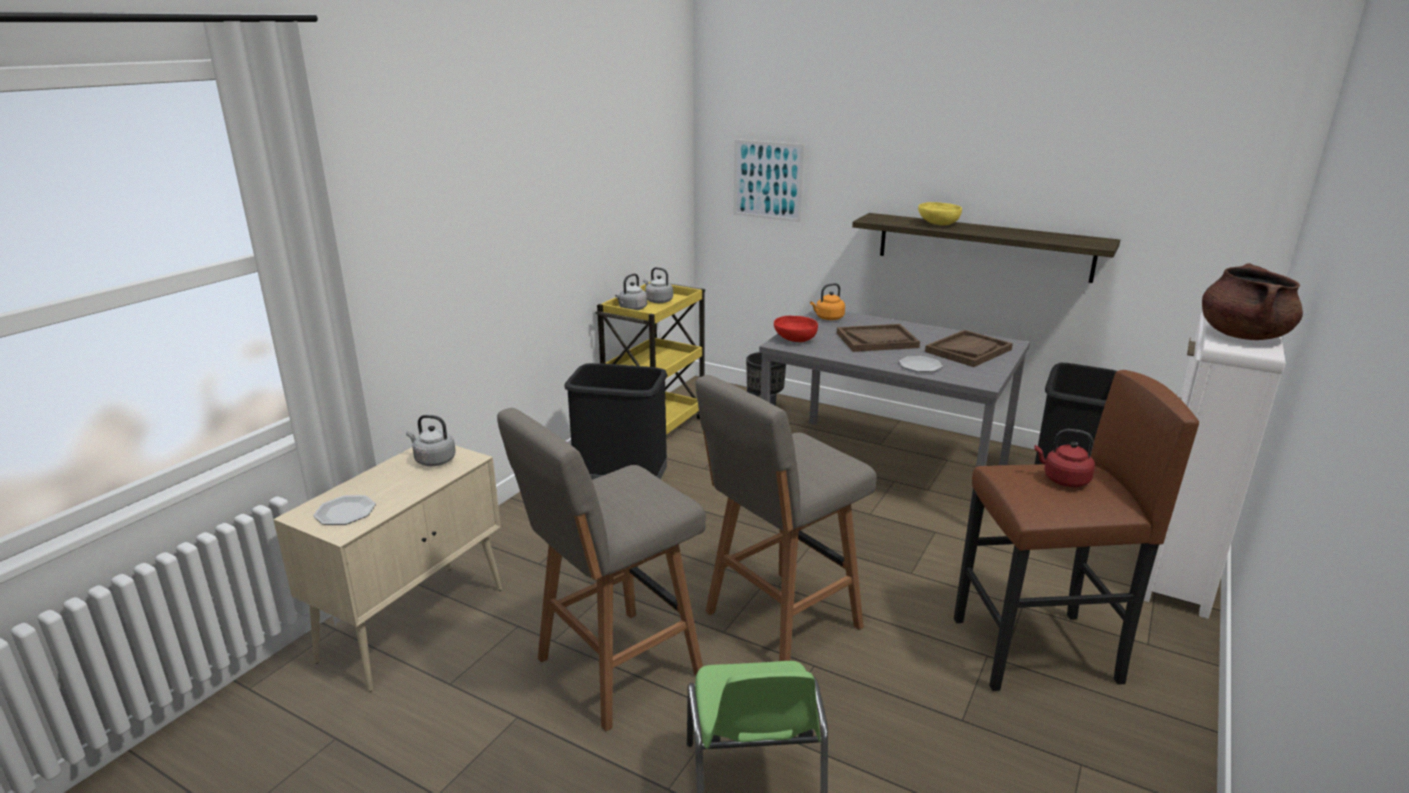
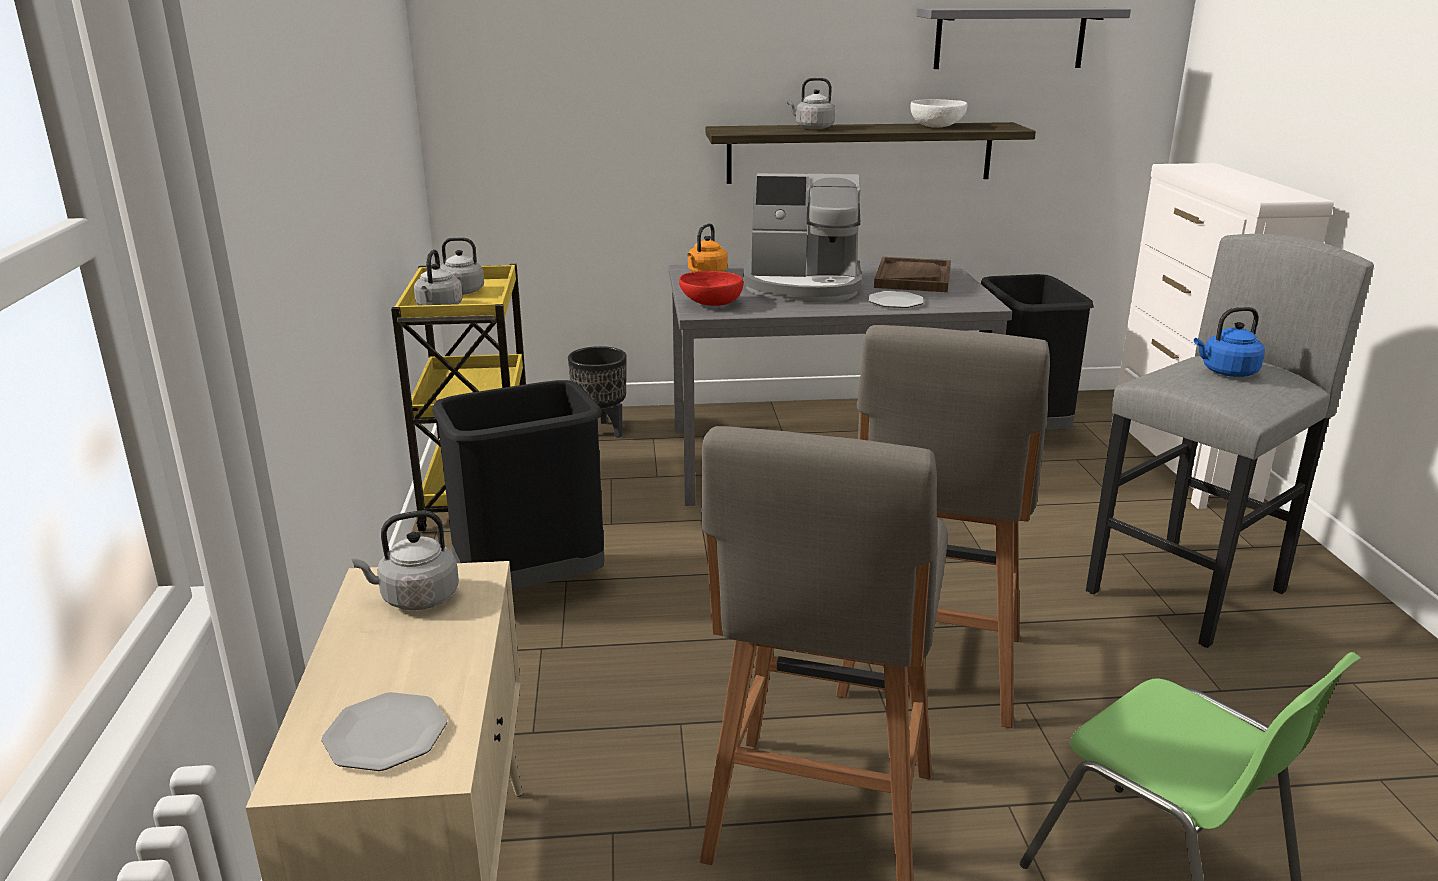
camera: 35 degrees left, 0 degrees up
picture [734,139,804,222] -> none
brown tray [837,324,920,352] -> coffee machine [743,173,862,302]
yellow bowl [918,202,962,225] -> grey kettle [787,77,835,130]
brown stool [954,370,1199,691] -> grey stool [1086,234,1374,648]
red kettle [1034,429,1095,487] -> blue kettle [1194,307,1265,377]
brown cooking pot [1202,263,1303,340] -> none
none -> white bowl [911,99,967,128]
none -> grey shelf [916,7,1131,69]

